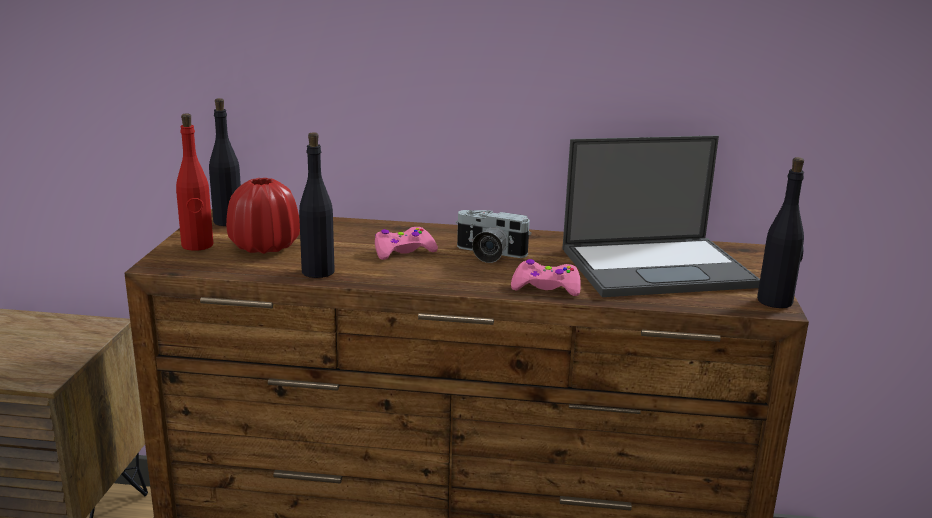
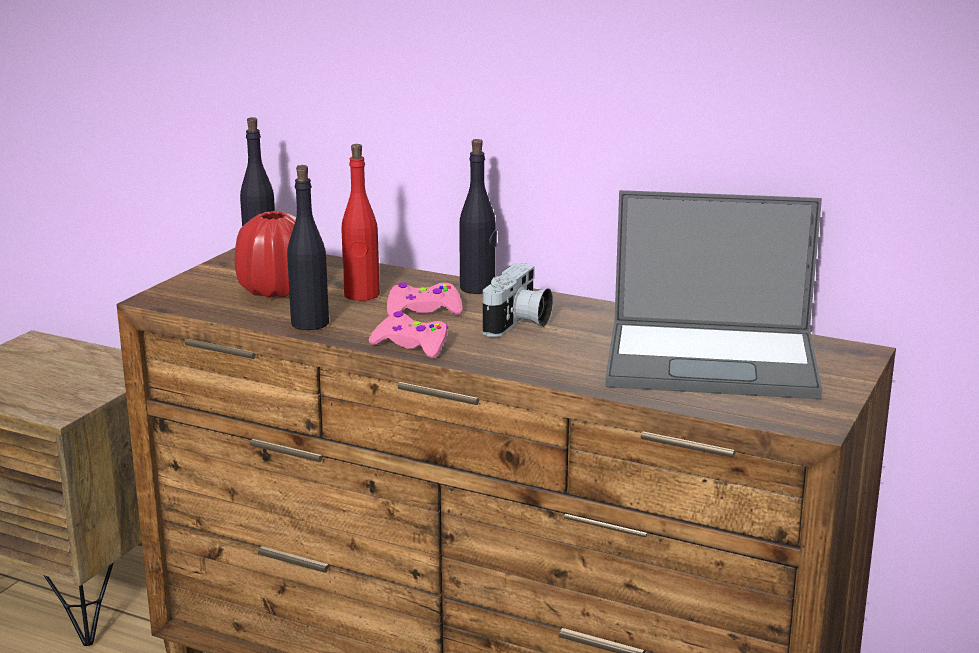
camera: 20 degrees right, 0 degrees up
red bottle [176,113,213,251] -> red bottle moved to [341,144,380,301]
camera [456,210,531,263] -> camera turned 105 degrees counterclockwise [483,263,553,337]
pink game controller [511,259,581,296] -> pink game controller moved to [369,311,448,358]
black bottle [757,157,804,308] -> black bottle moved to [459,139,497,294]

